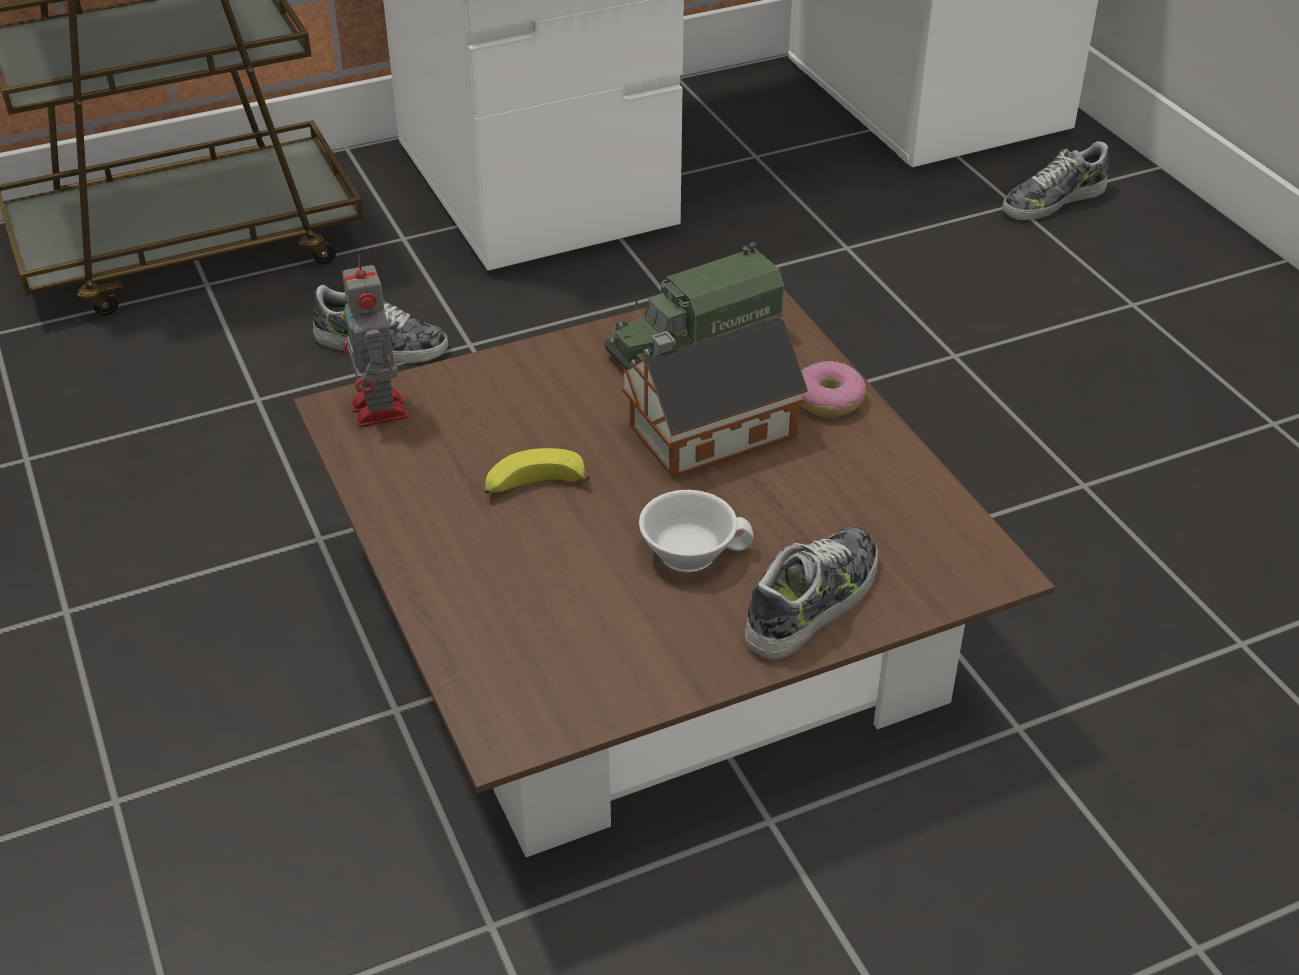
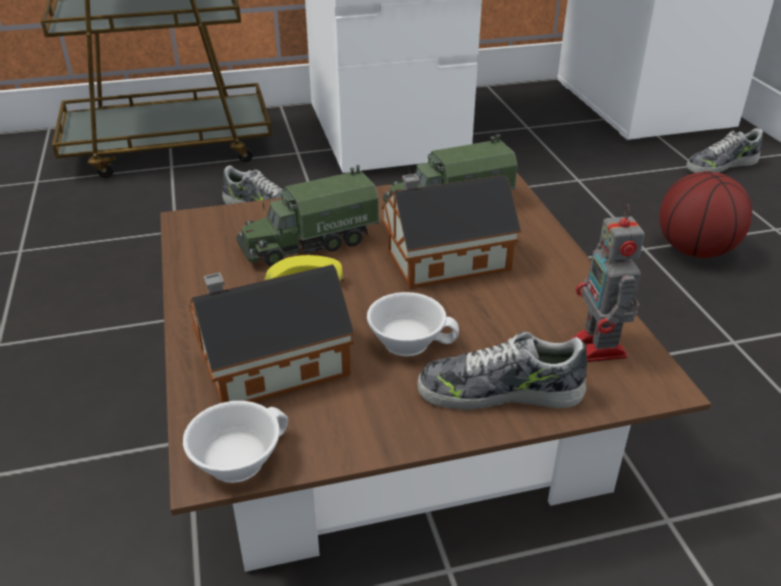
camera: 10 degrees right, 5 degrees down
toy robot [342,255,408,428] -> toy robot moved to [572,204,645,362]
shoe [745,526,878,659] -> shoe turned 135 degrees counterclockwise [417,331,587,410]
donut [800,361,866,417] -> none
none -> white cup [183,401,288,483]
none -> toy house [189,264,355,403]
none -> toy truck [236,165,380,266]
none -> basketball [659,171,752,258]

